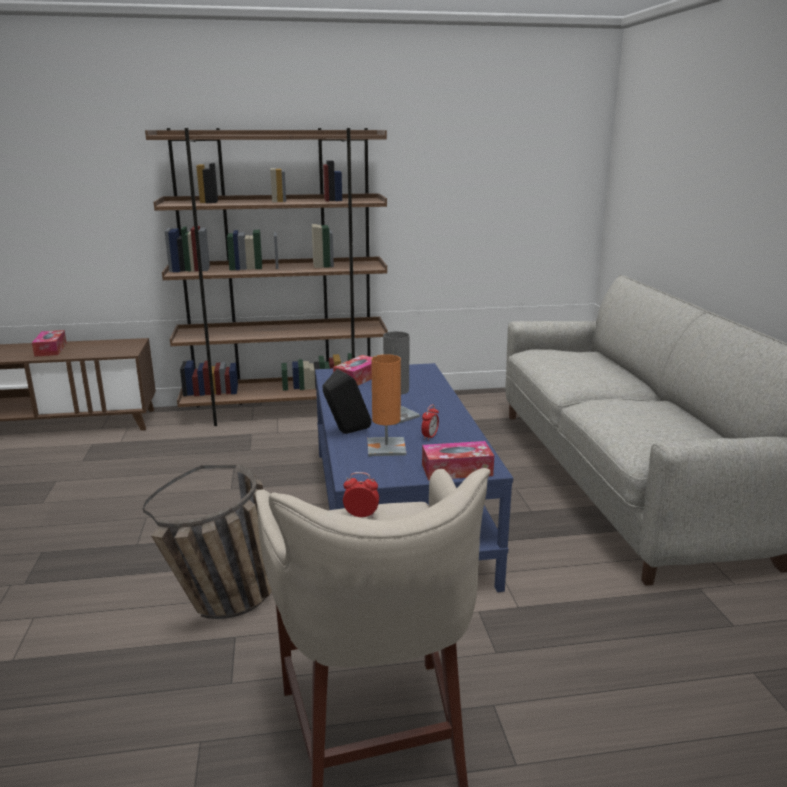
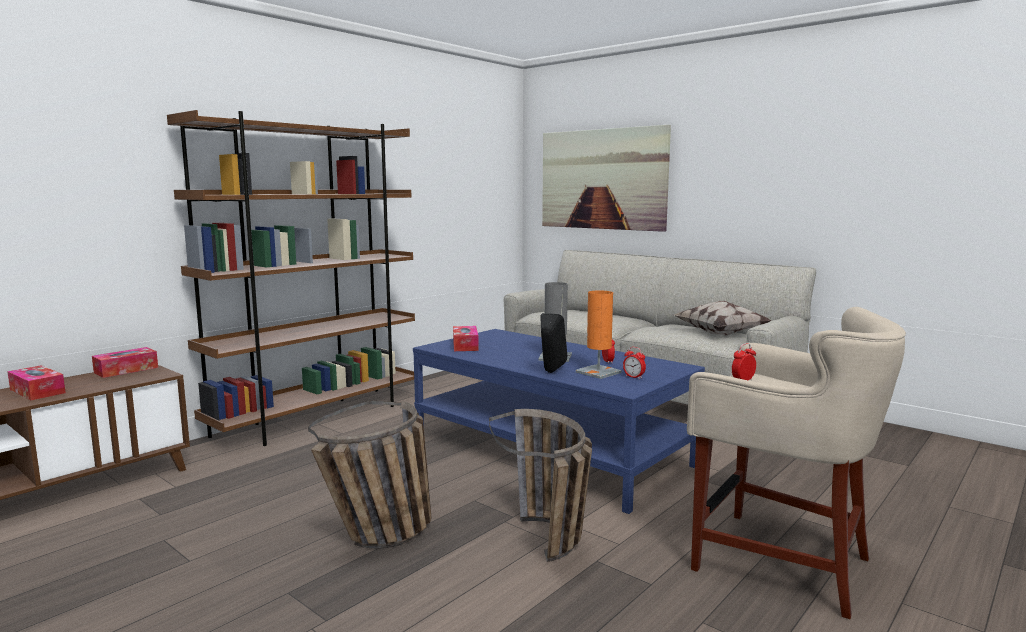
camera: 40 degrees left, 10 degrees down
tissue box [422,441,494,480] -> tissue box moved to [92,347,158,378]
none -> basket [308,401,431,548]
none -> picture [542,125,671,232]
none -> alarm clock [623,347,646,379]
none -> pillow [674,301,771,336]

